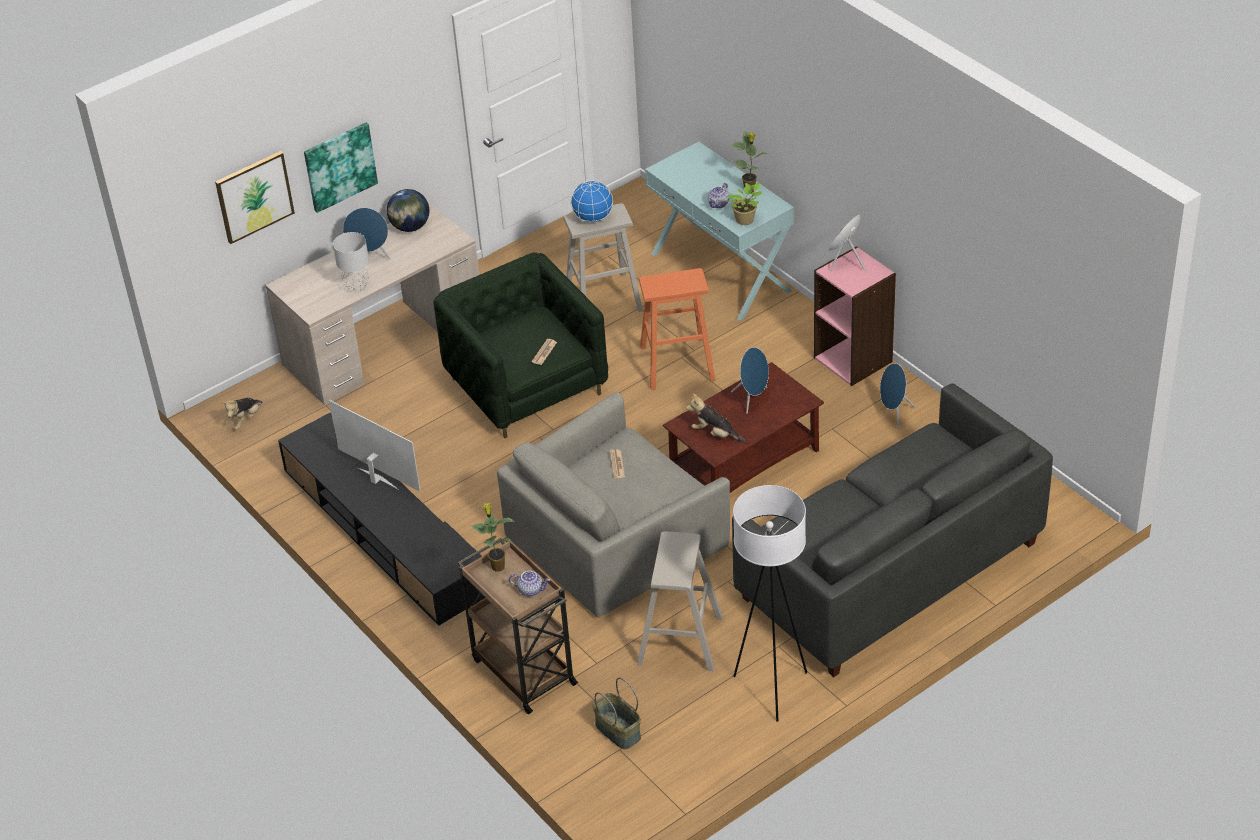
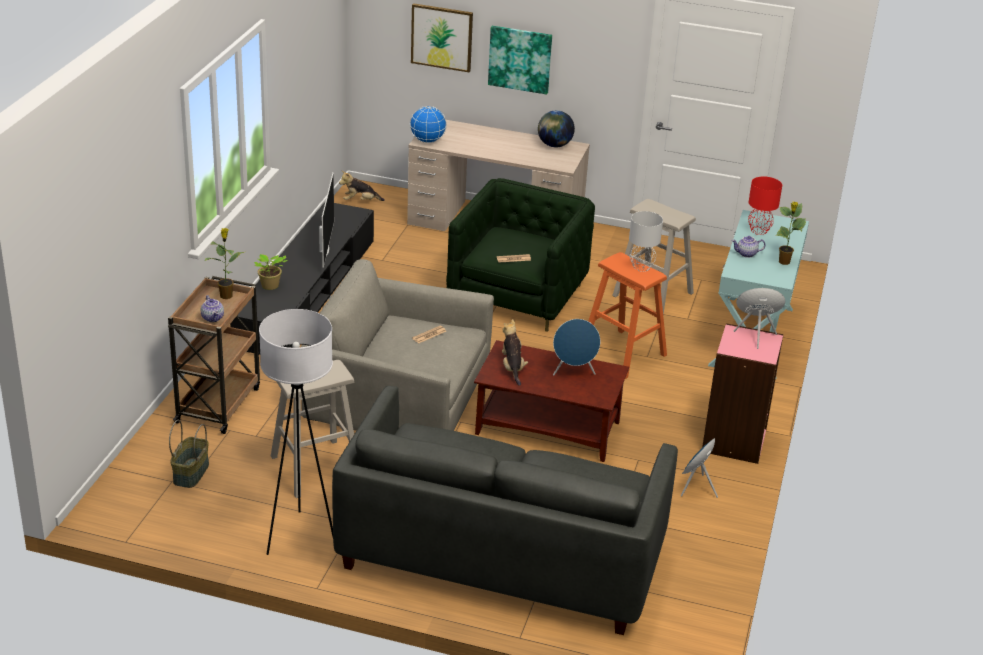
camera: 50 degrees right, 10 degrees down
grey table lamp [333,232,369,293] -> grey table lamp moved to [629,211,663,272]
blue speaker [343,208,390,260] -> none
globe [571,181,613,223] -> globe moved to [410,106,447,143]
potted plant [726,182,762,225] -> potted plant moved to [254,254,287,290]
none -> red table lamp [748,177,782,235]

